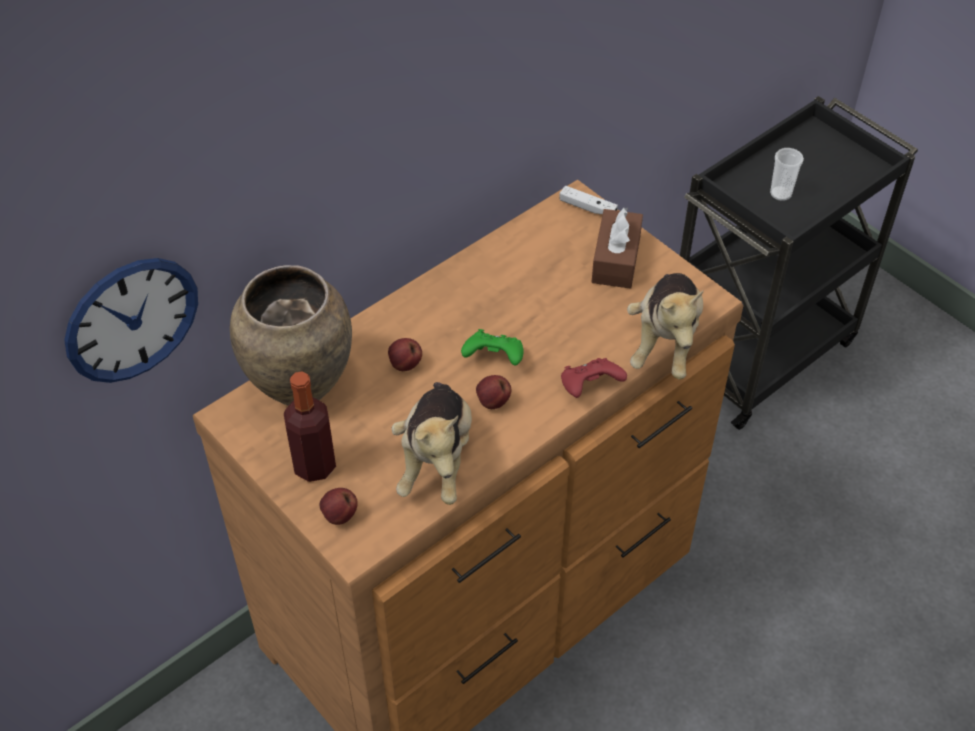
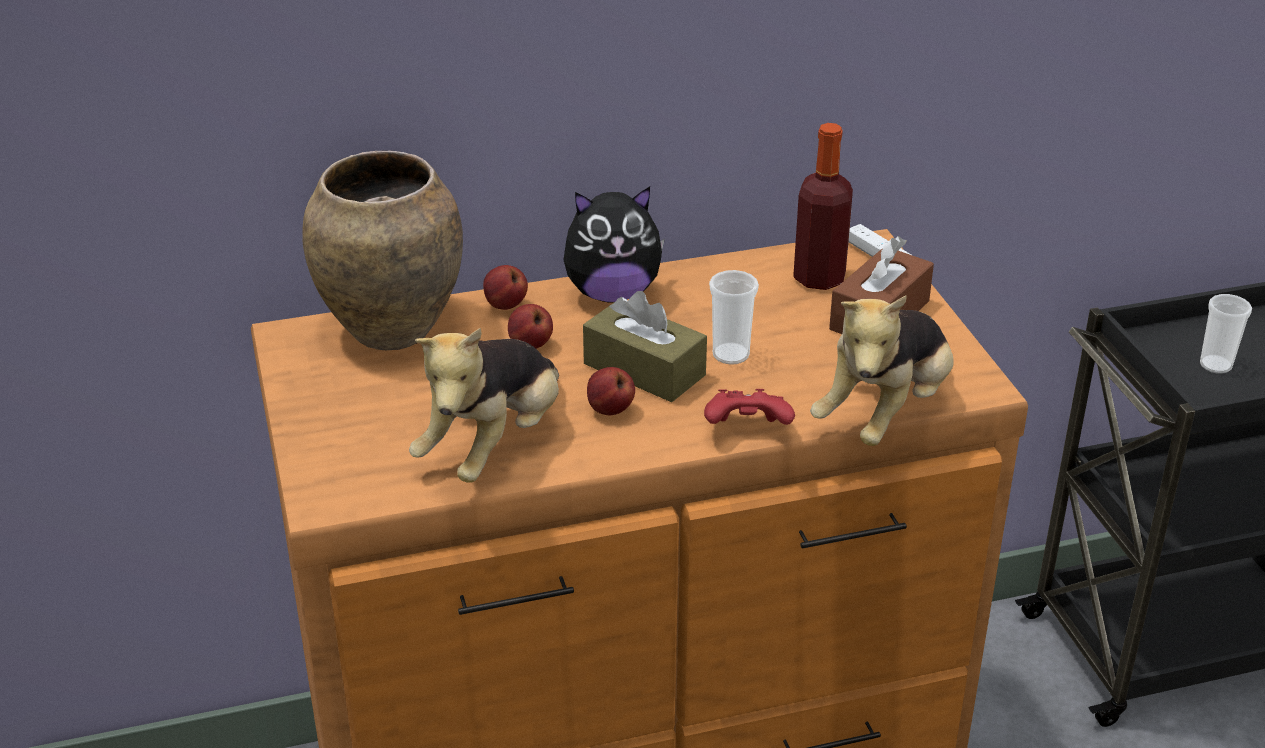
camera: 25 degrees right, 15 degrees down
wall clock [64,258,198,383] -> none
bottle [284,371,336,482] -> bottle moved to [793,123,853,290]
apple [319,488,358,525] -> apple moved to [483,265,528,310]
green game controller [461,329,524,366] -> brown tissue box [583,291,707,402]
none -> plush toy [563,187,665,302]
none -> cup [709,270,759,365]

